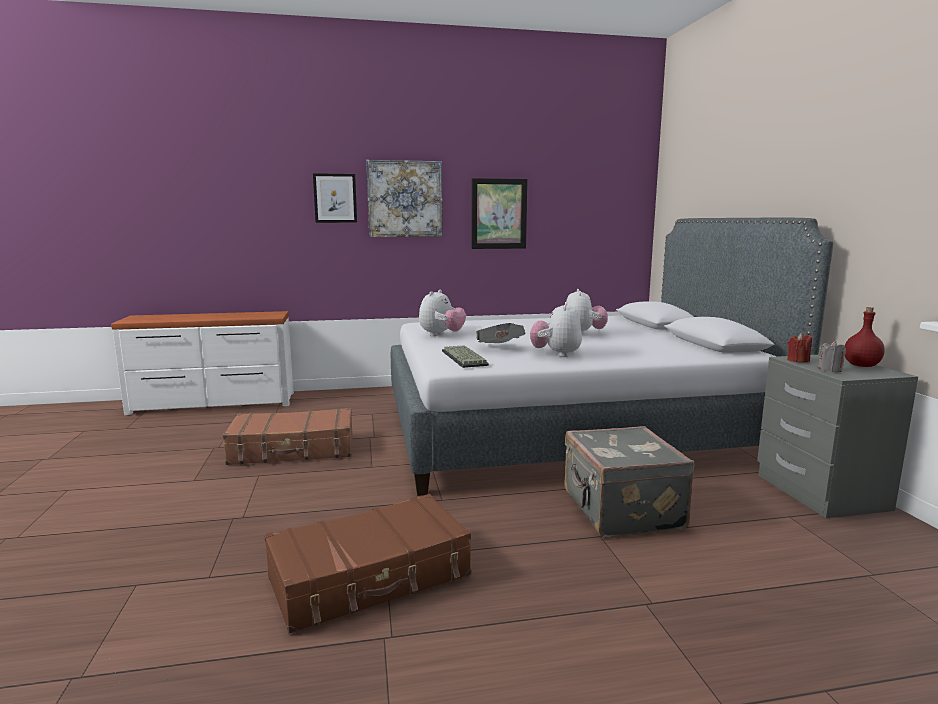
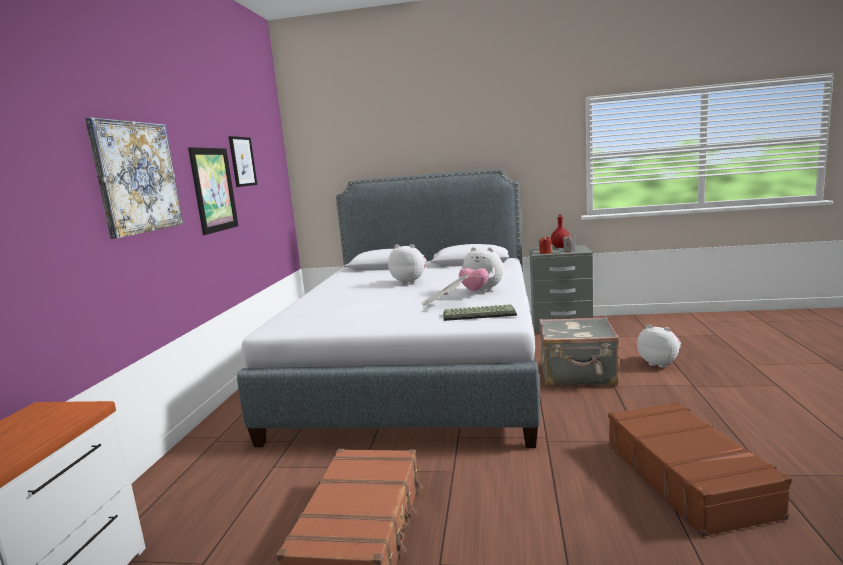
camera: 70 degrees left, 0 degrees up
picture [313,173,357,223] -> picture moved to [229,136,257,187]
plush toy [419,289,466,336] -> plush toy moved to [637,324,681,368]

